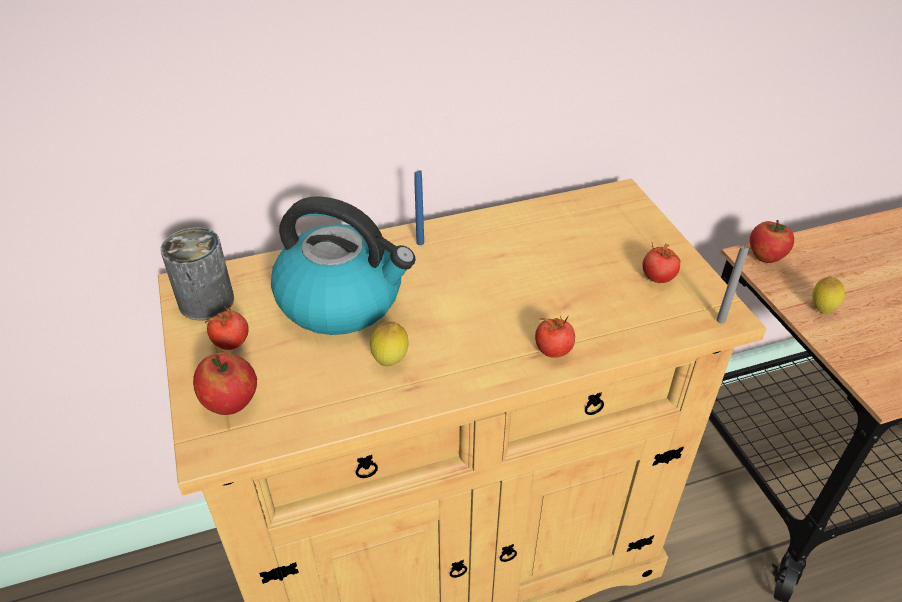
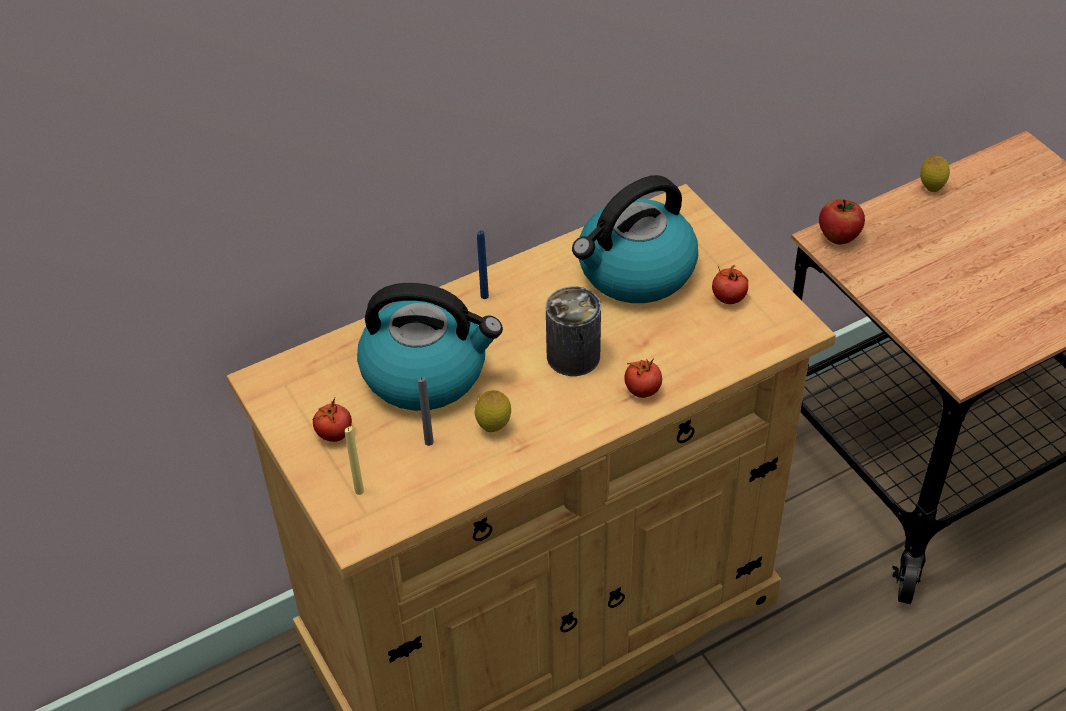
camera: 10 degrees left, 5 degrees up
can [160,227,234,320] -> can moved to [546,286,601,376]
apple [193,352,257,415] -> yellow candle [345,426,364,495]
grey candle [716,245,749,323] -> grey candle moved to [418,377,434,446]
lemon [812,277,845,314] -> lemon moved to [920,156,950,192]
none -> kettle [572,175,698,303]

